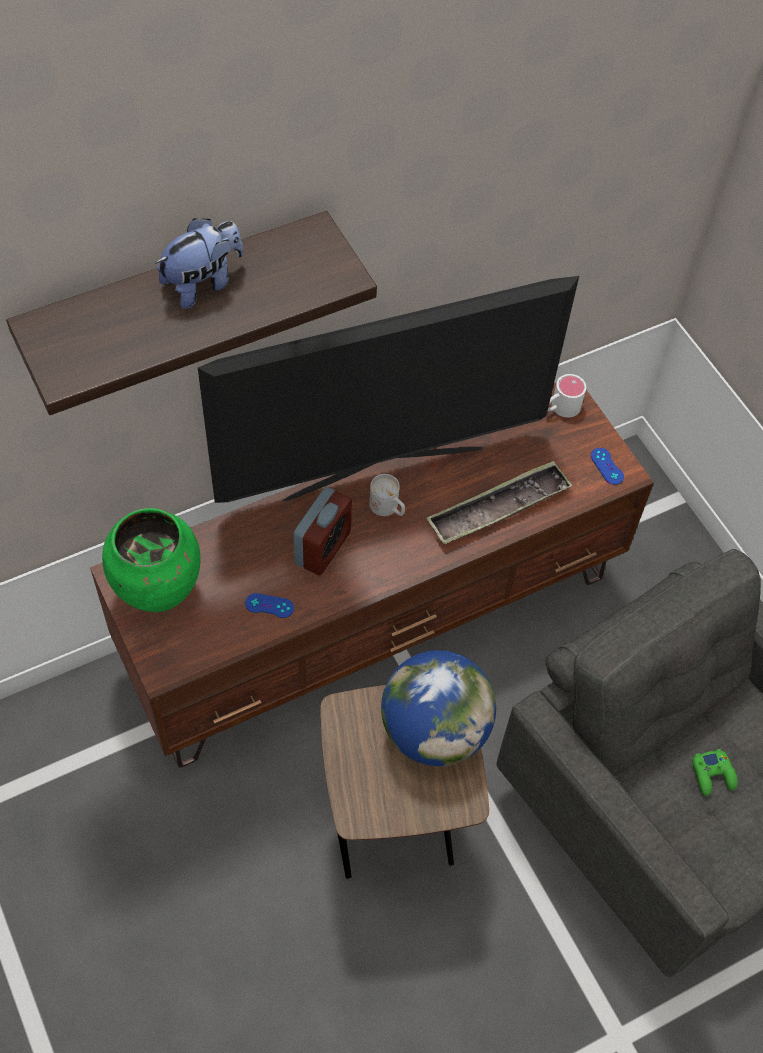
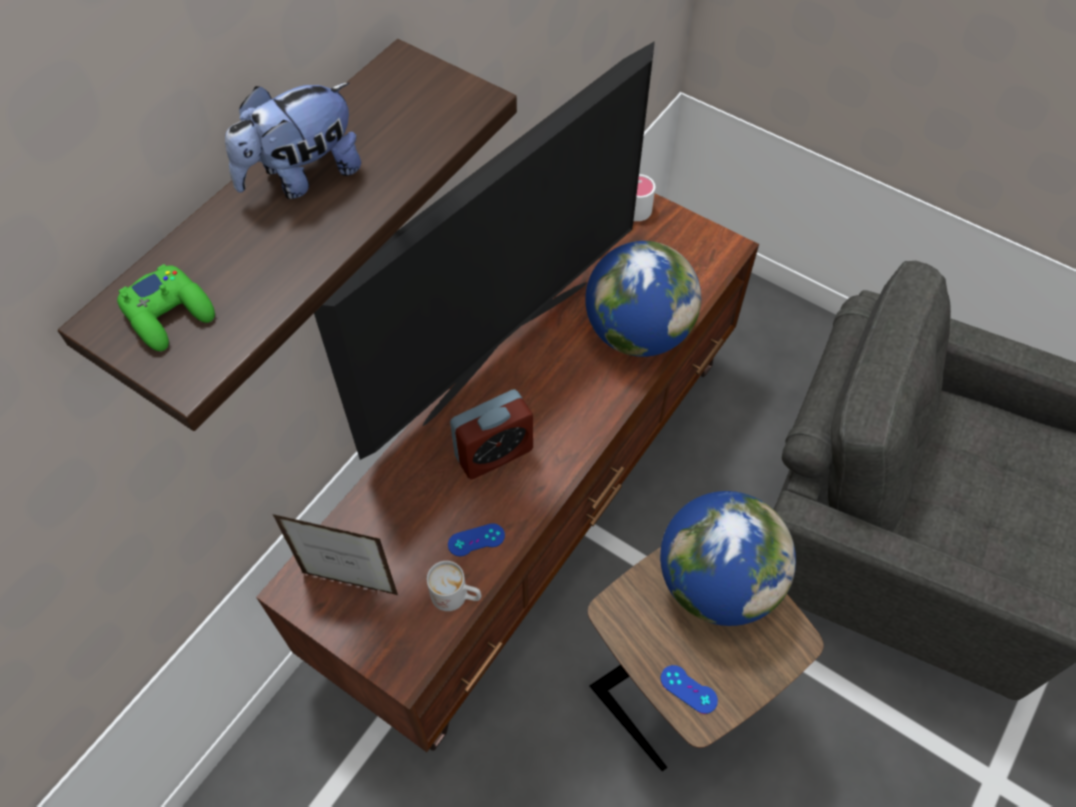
camera: 25 degrees left, 0 degrees up
green vase [102,508,201,612] -> picture frame [273,514,398,595]
plush toy [155,218,244,309] -> plush toy turned 150 degrees counterclockwise [225,83,361,199]
alarm clock [294,487,352,576] -> alarm clock turned 60 degrees clockwise [450,389,533,480]
white mug [370,474,405,516] -> white mug moved to [427,561,481,611]
tray [426,461,573,545] -> globe [585,241,701,357]
blue game controller [591,448,624,485] -> blue game controller moved to [661,665,718,714]
green game controller [692,749,738,796] -> green game controller moved to [117,264,215,351]

